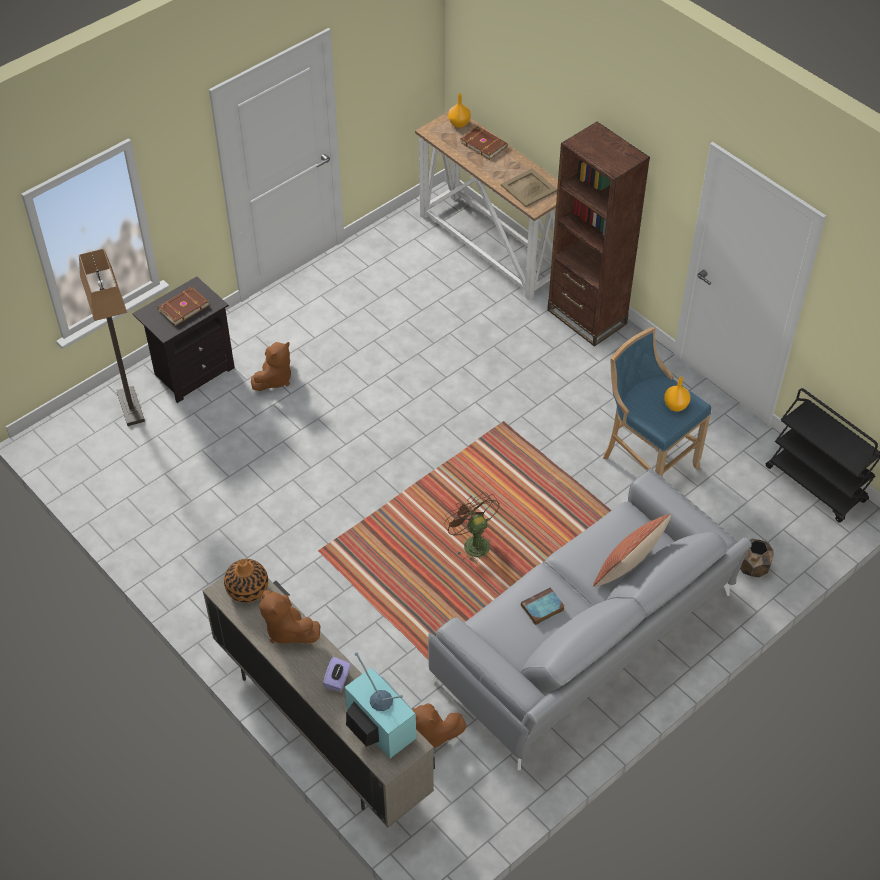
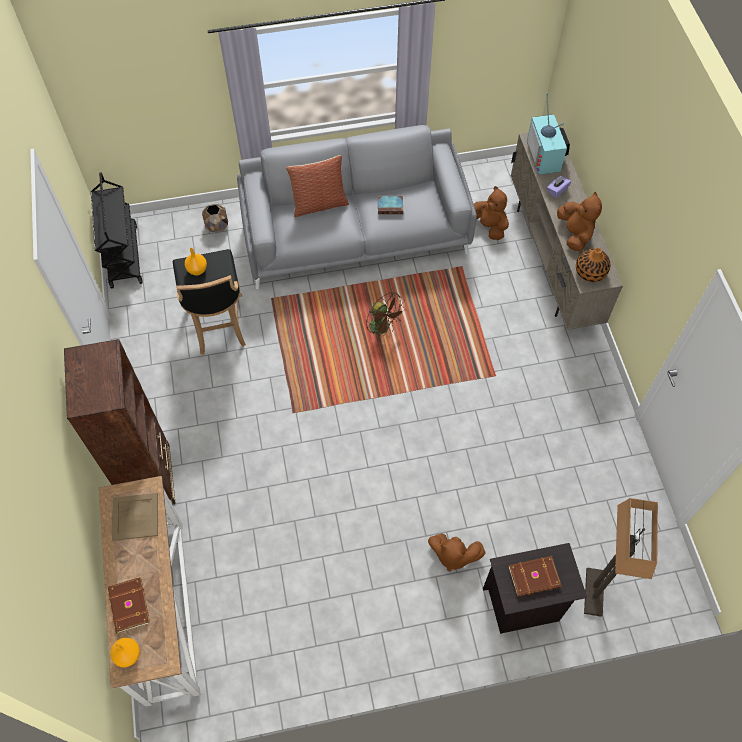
camera: 150 degrees left, 10 degrees up
brown plush toy [251,342,291,391] -> brown plush toy turned 135 degrees counterclockwise [428,534,486,571]
brown fan [444,492,499,563] -> brown fan turned 45 degrees counterclockwise [366,292,406,337]
blue stool [603,327,711,477] -> black stool [173,249,246,355]

